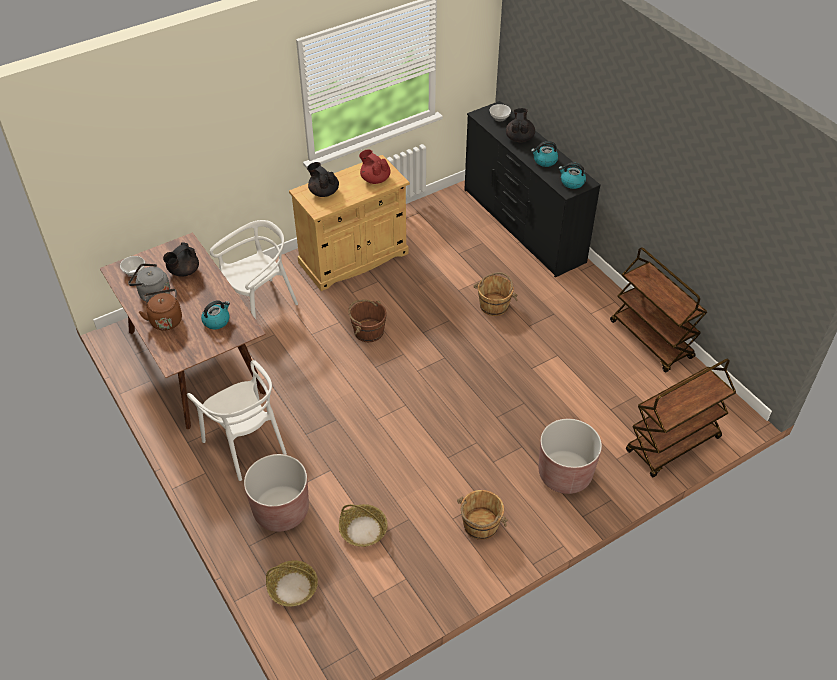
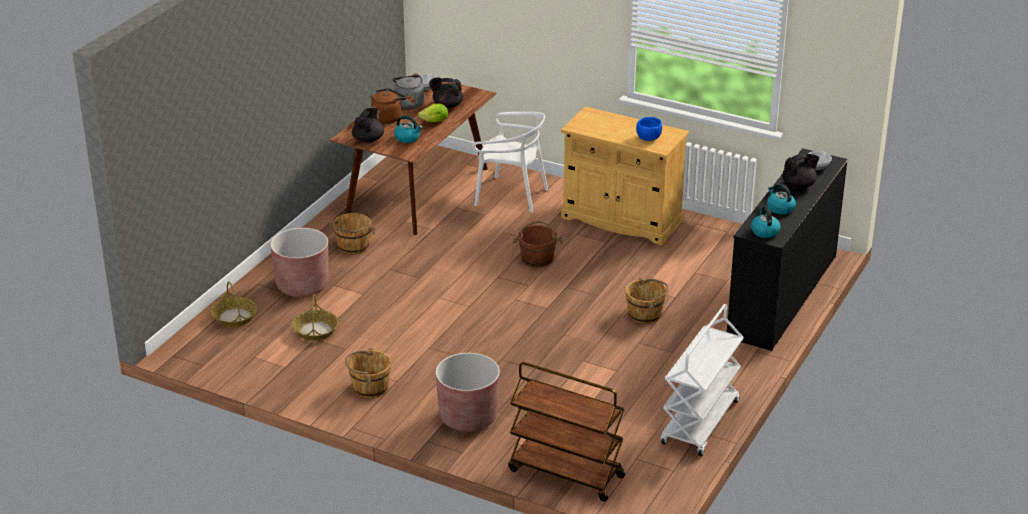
camera: 60 degrees right, 15 degrees down
white chair [187,360,287,481] -> brown bucket [329,213,376,254]
black teapot [307,162,339,197] -> black teapot moved to [352,108,384,143]
red teapot [359,150,390,184] -> blue bowl [636,117,662,141]
brown cart [610,247,707,372] -> white cart [661,304,744,456]
none -> lettuce [418,103,448,122]

